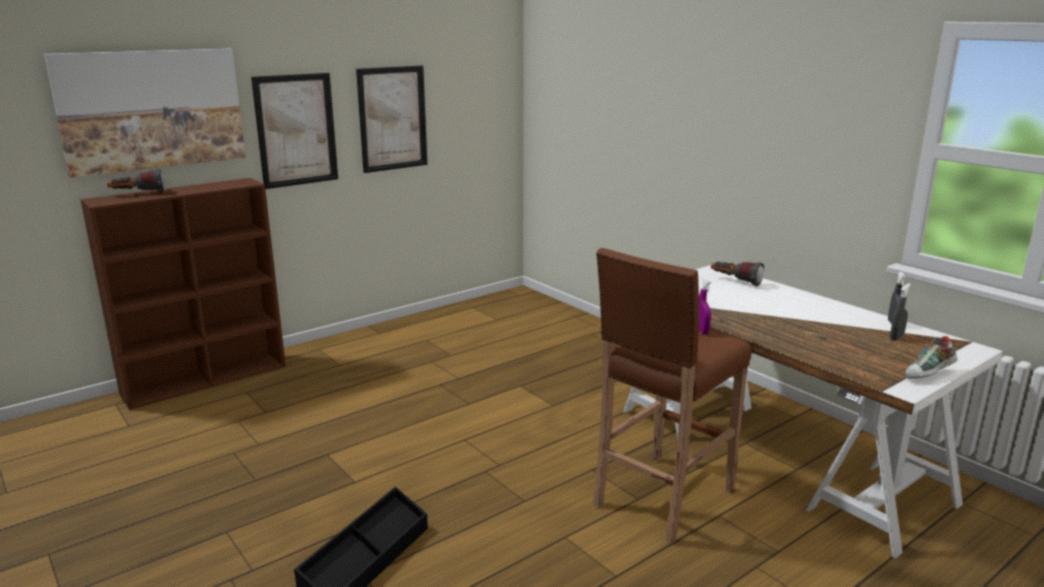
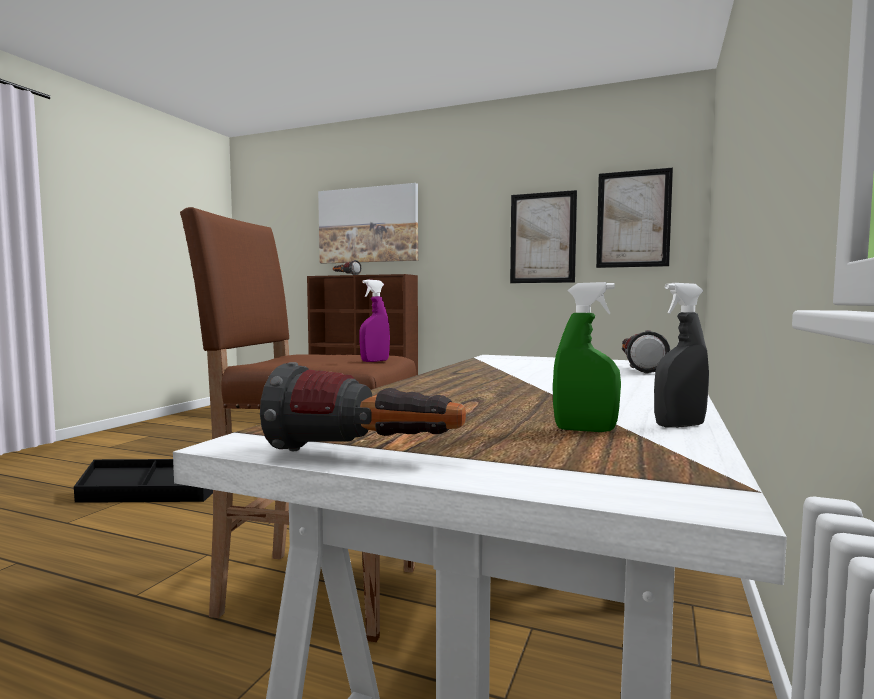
camera: 60 degrees right, 15 degrees down
picture [251,73,338,189] -> picture moved to [596,168,673,268]
grey spray bottle [890,283,911,340] -> green spray bottle [553,282,621,432]
shoe [906,336,958,379] -> flashlight [260,362,466,451]

